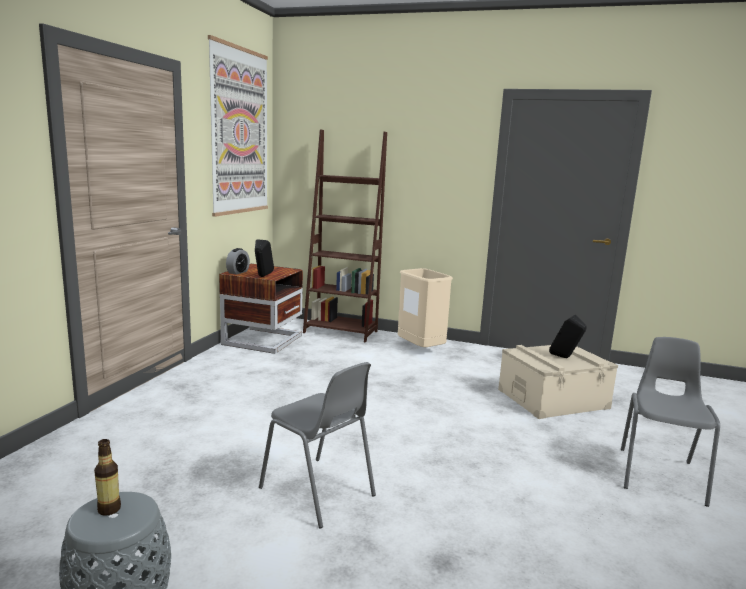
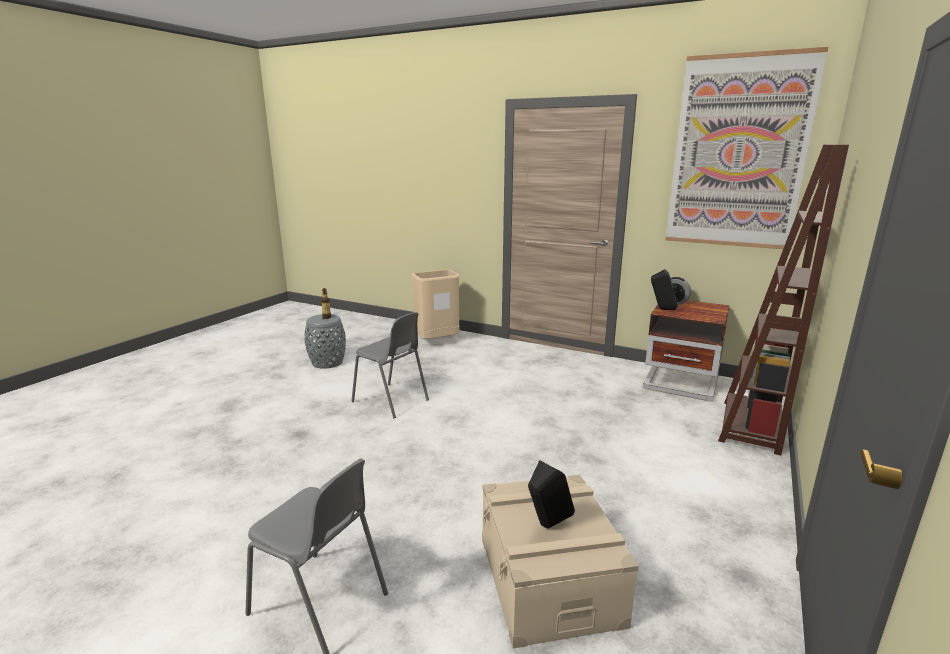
camera: 100 degrees right, 5 degrees up
grey chair [259,362,376,528] -> grey chair turned 105 degrees counterclockwise [351,312,429,418]
beige trash can [398,268,453,347] -> beige trash can moved to [412,269,460,339]

